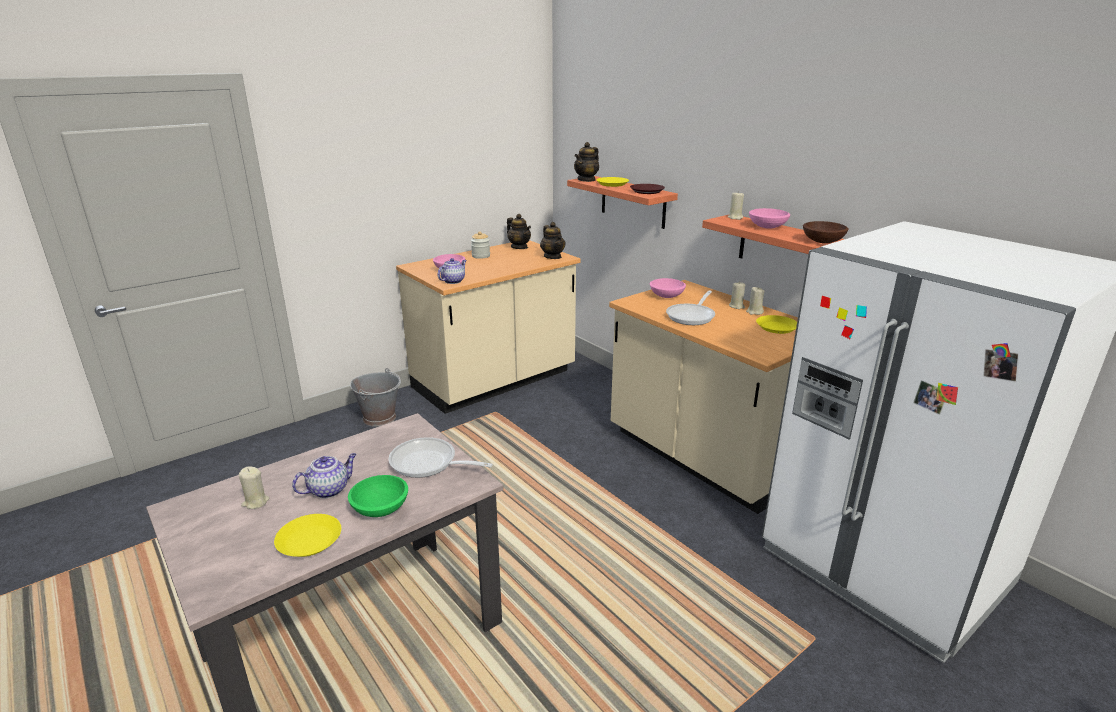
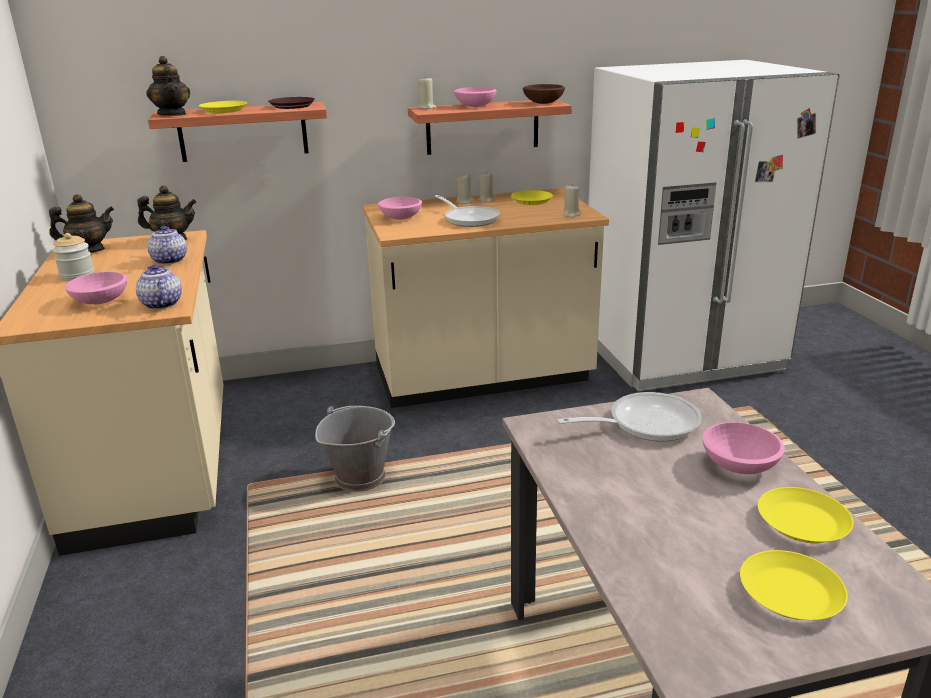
camera: 65 degrees left, 0 degrees up
beige candle [239,466,269,509] -> beige candle moved to [562,184,581,218]
teapot [292,453,357,498] -> teapot moved to [147,226,187,265]
green bowl [348,475,408,517] -> pink bowl [702,422,785,474]
grey bucket [350,368,401,427] -> grey bucket moved to [315,406,395,492]
frying pan [388,437,493,478] -> frying pan turned 150 degrees counterclockwise [557,392,702,442]
none -> yellow plate [740,550,848,620]

